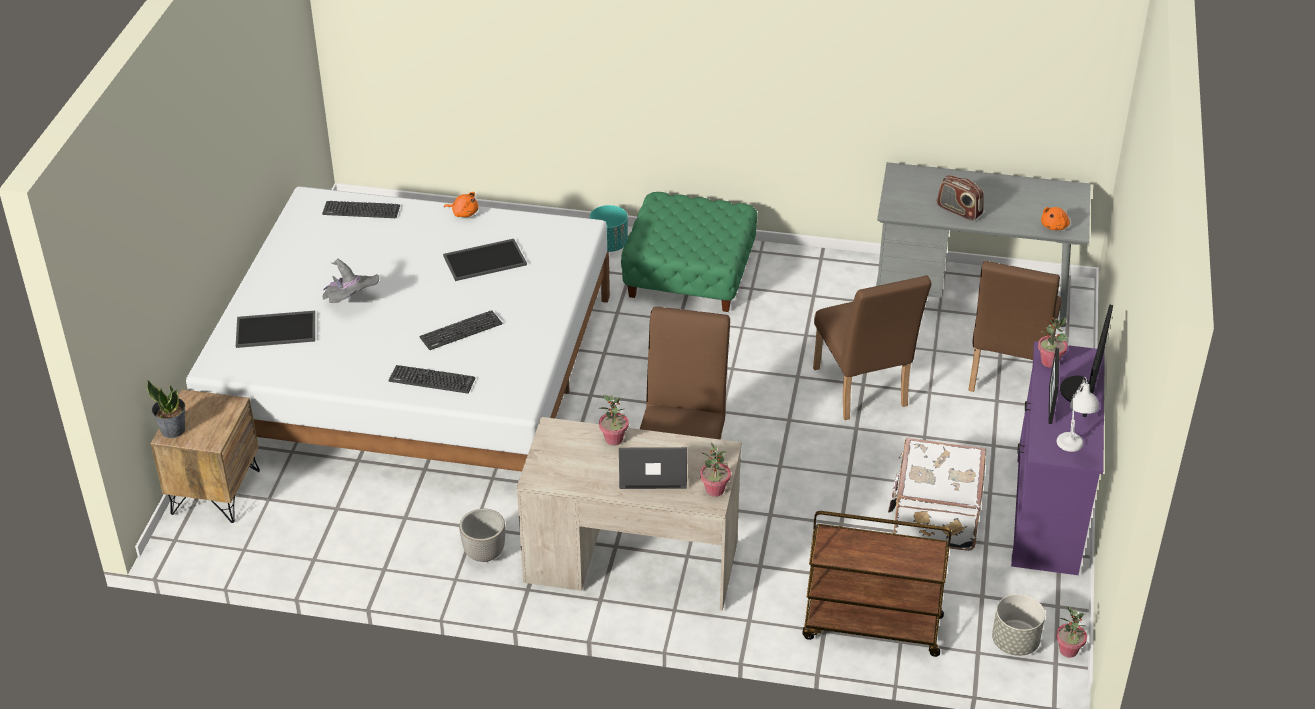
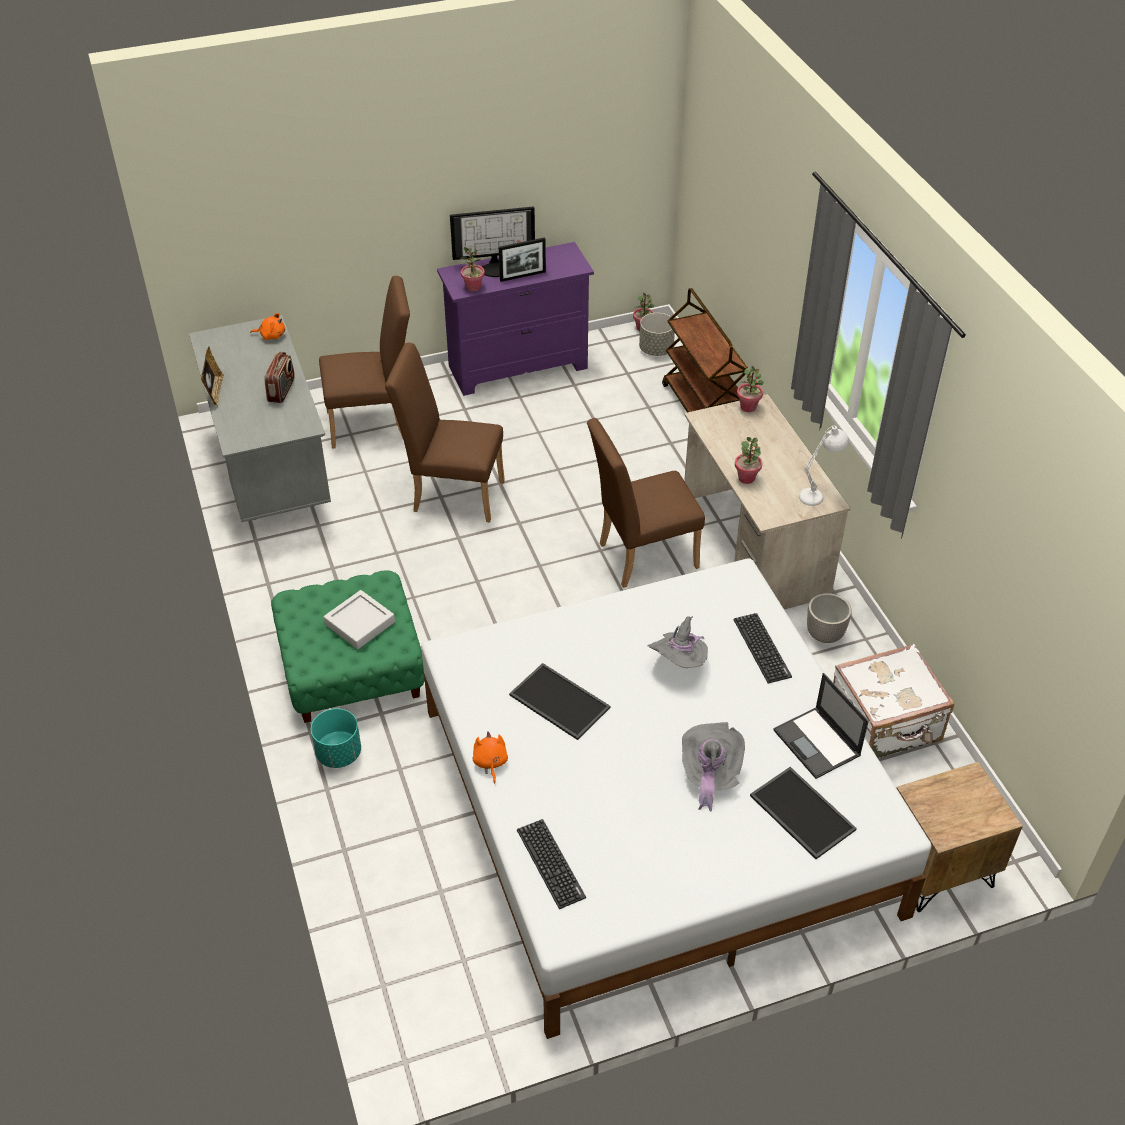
camera: 120 degrees left, 5 degrees up
potted plant [147,380,185,438] -> none
keyboard [420,311,502,350] -> grey hat [647,616,708,668]
laptop [619,447,687,489] -> laptop moved to [773,673,869,779]
brown chair [813,275,932,420] -> brown chair turned 120 degrees counterclockwise [385,342,505,522]
white suitcase [888,438,986,551] -> white suitcase moved to [833,644,954,758]
white table lamp [1057,377,1099,452] -> white table lamp moved to [799,426,849,506]
none -> picture frame [201,347,224,406]
none -> grey tray [324,590,395,649]

